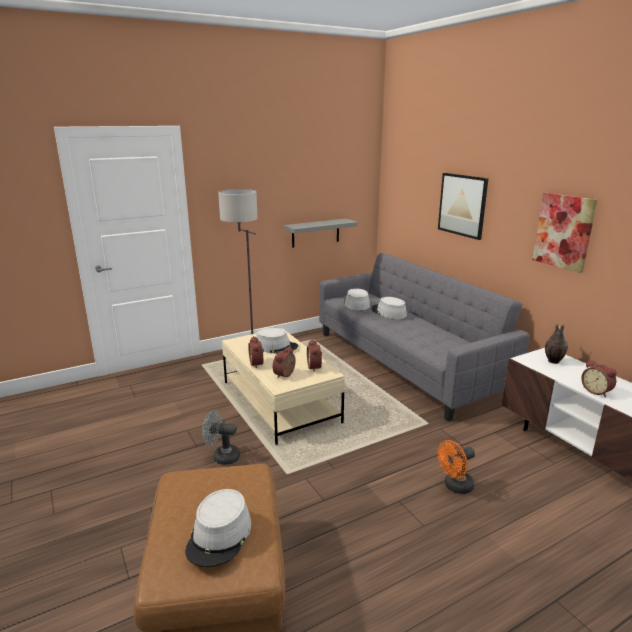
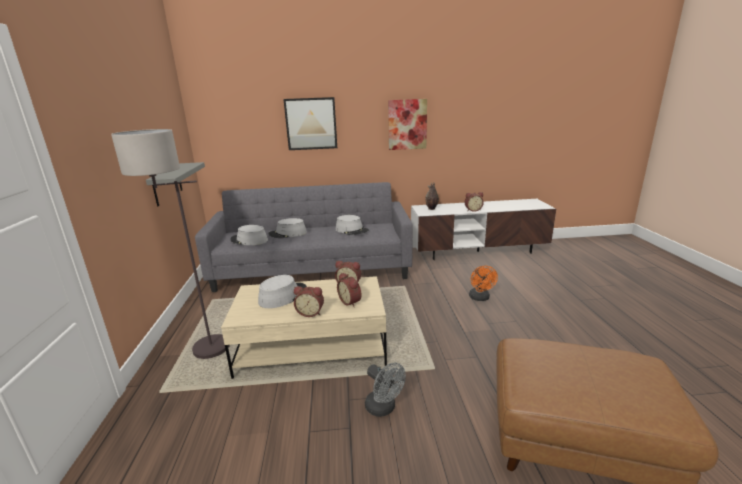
camera: 65 degrees left, 0 degrees up
grey hat [185,489,251,567] -> grey hat moved to [336,215,369,235]
grey fan [202,410,240,465] -> grey fan turned 75 degrees counterclockwise [365,362,406,417]

